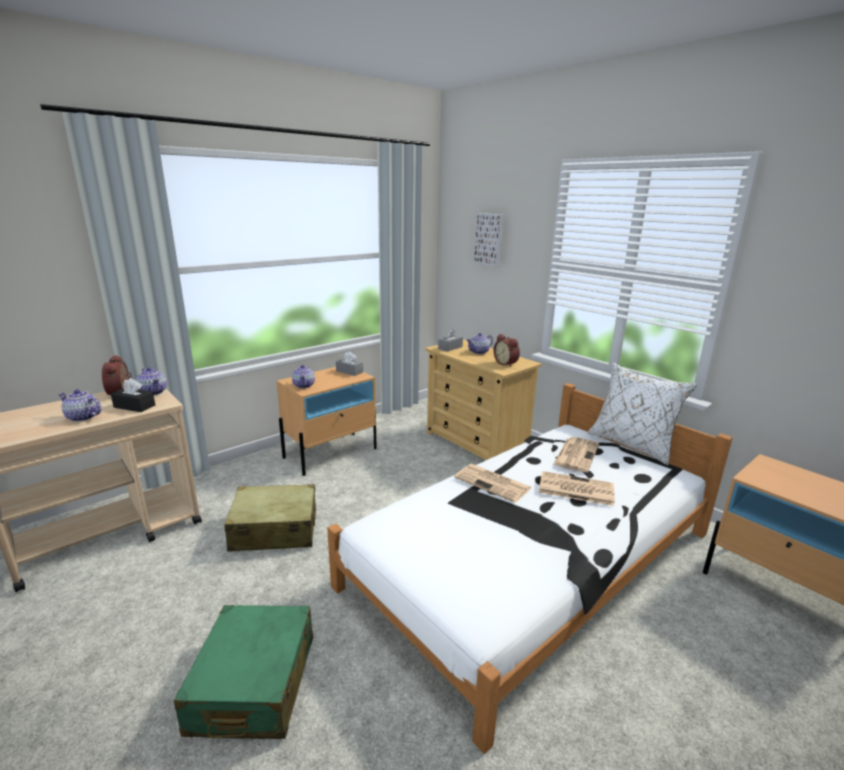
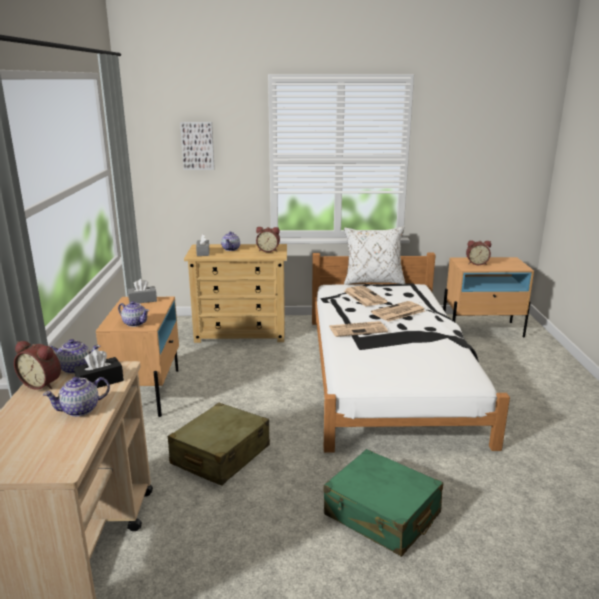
camera: 50 degrees left, 0 degrees up
none -> alarm clock [466,240,491,265]

